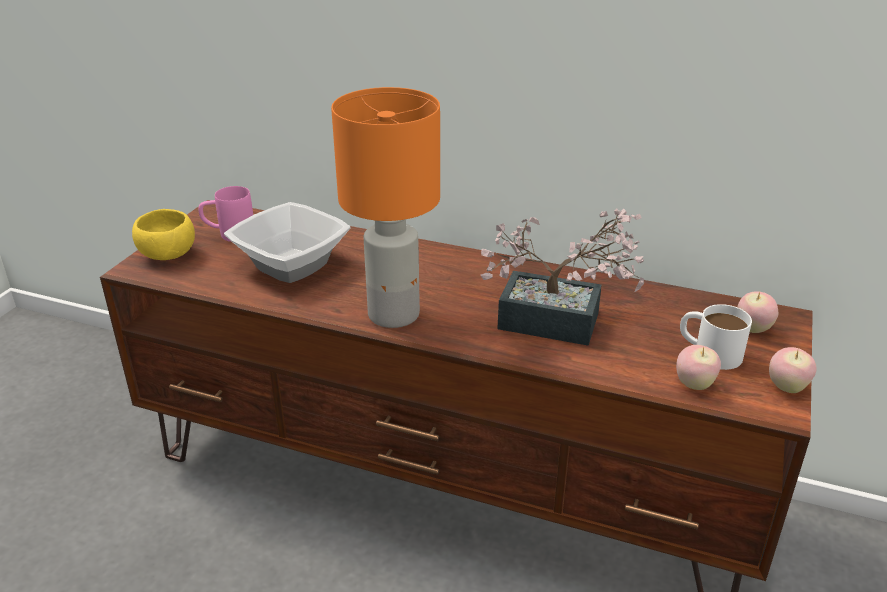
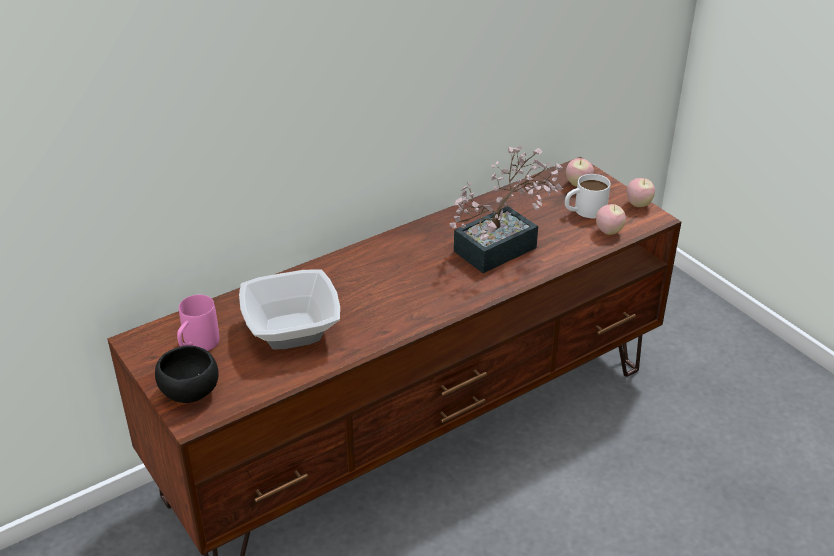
camera: 55 degrees left, 5 degrees up
yellow bowl [132,209,195,260] -> black bowl [155,346,219,403]
orange table lamp [331,87,440,328] -> none

